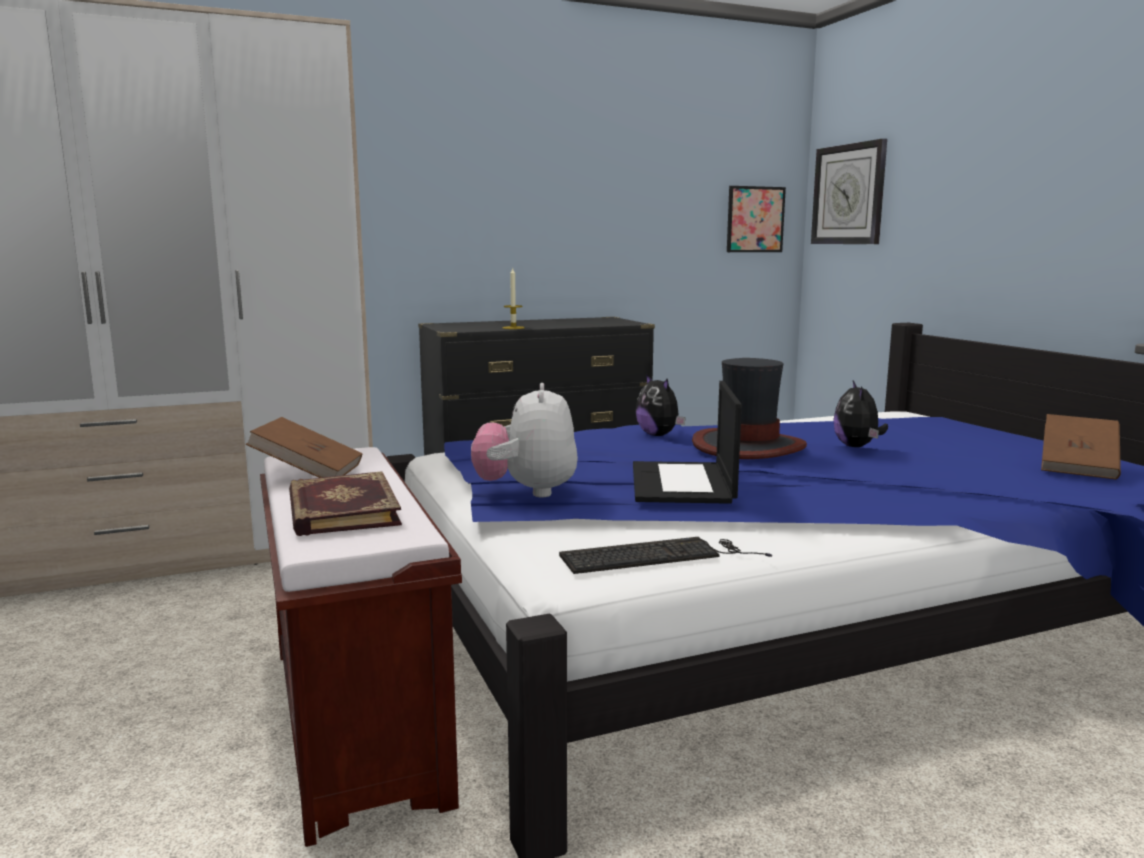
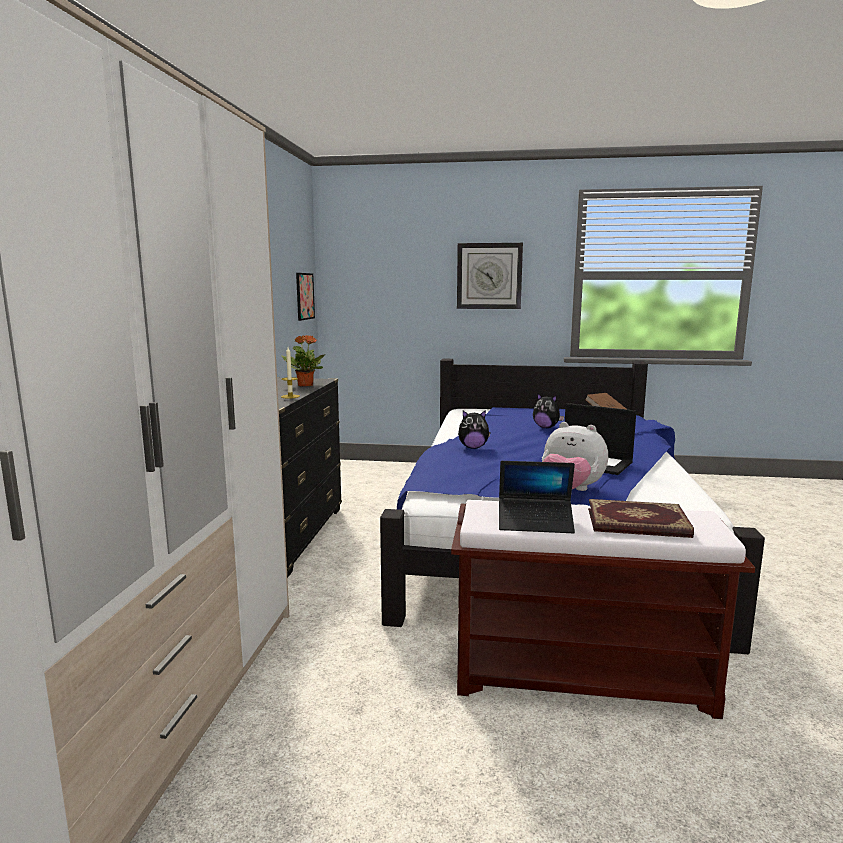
camera: 60 degrees left, 0 degrees up
brown book [246,417,363,478] -> laptop [499,461,575,533]
keyboard [559,537,772,574] -> none
hat [692,358,807,459] -> none
wall clock [811,139,887,244] -> wall clock moved to [457,243,523,309]
none -> potted plant [281,335,325,386]

